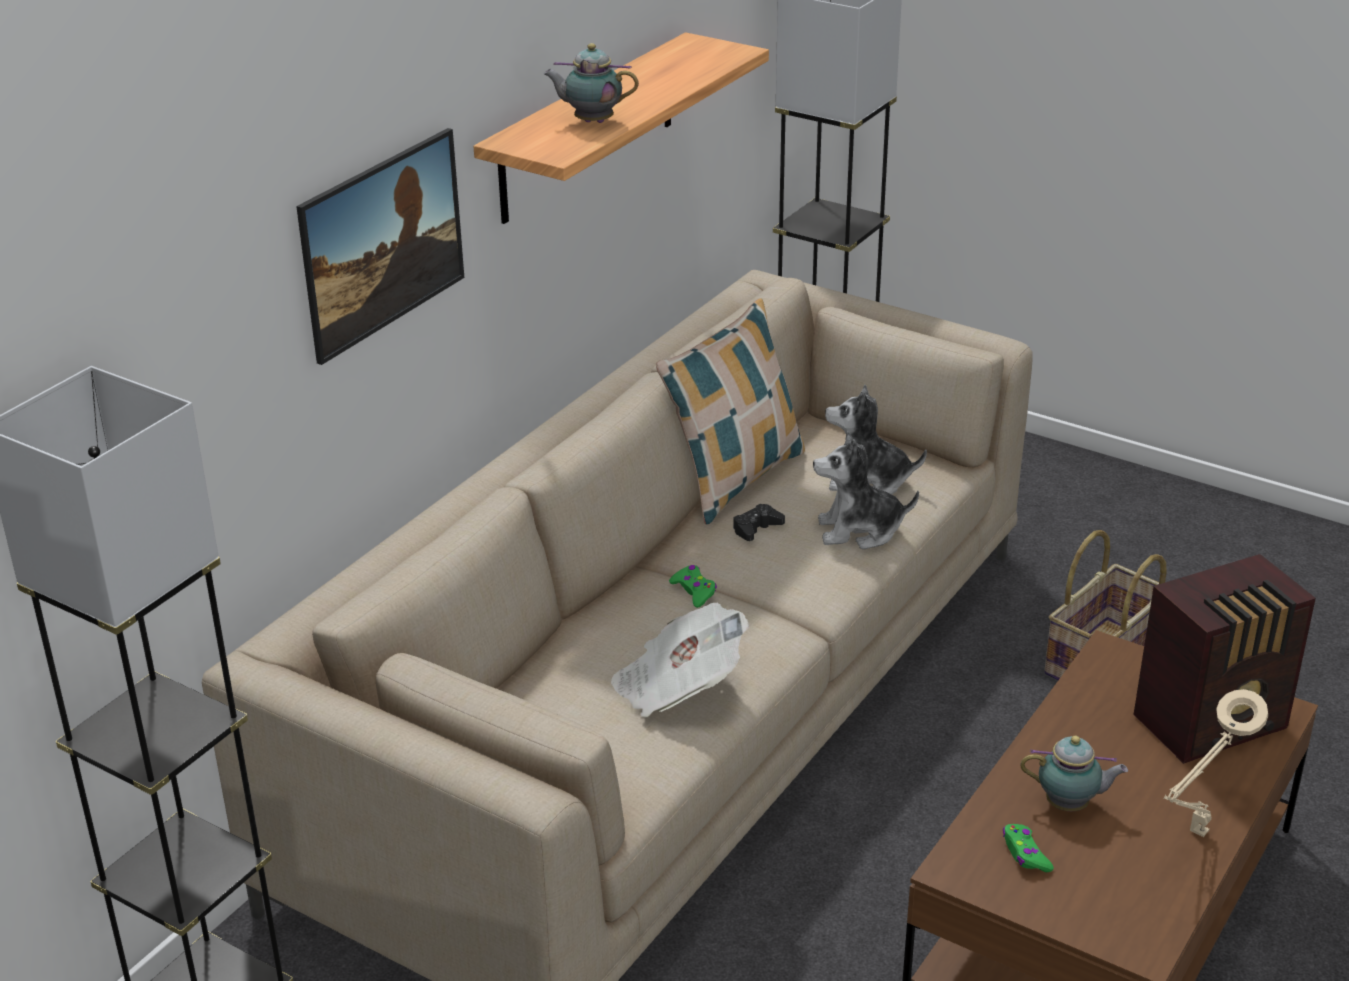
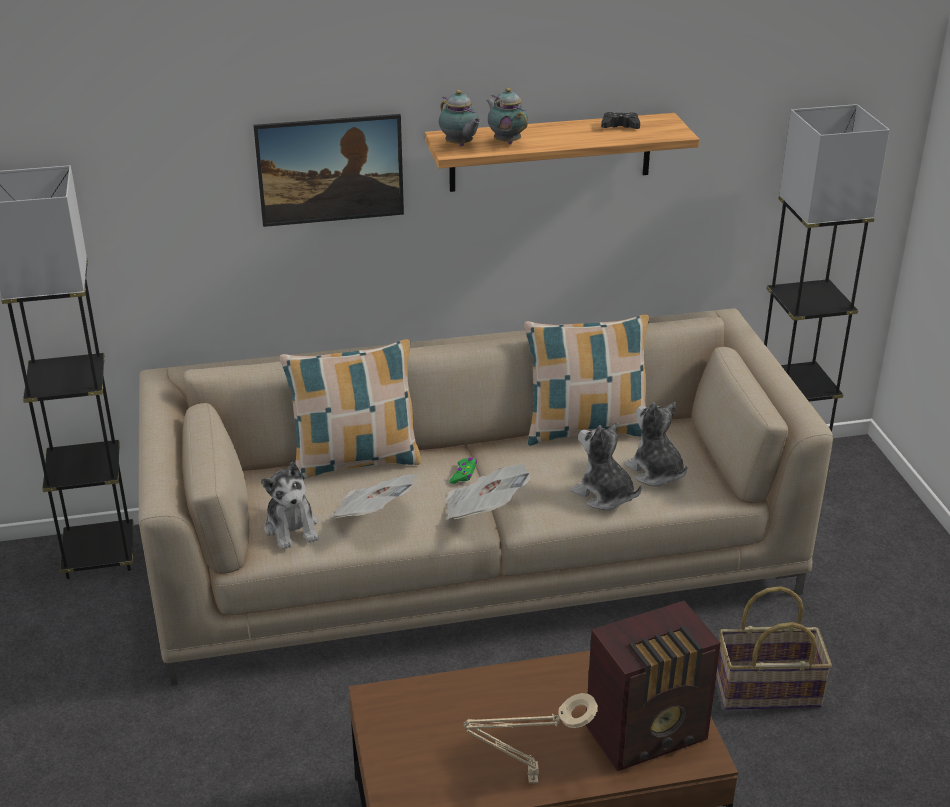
camera: 45 degrees right, 0 degrees up
black game controller [733,504,785,541] -> black game controller moved to [601,112,640,129]
green game controller [1003,824,1054,872] -> none
teapot [1020,736,1128,811] -> teapot moved to [439,90,481,146]
radio [1134,554,1316,764] -> radio turned 45 degrees counterclockwise [586,601,721,771]
none -> plush toy [261,462,319,550]
none -> pillow [280,339,421,480]
none -> newspaper [445,463,531,520]

